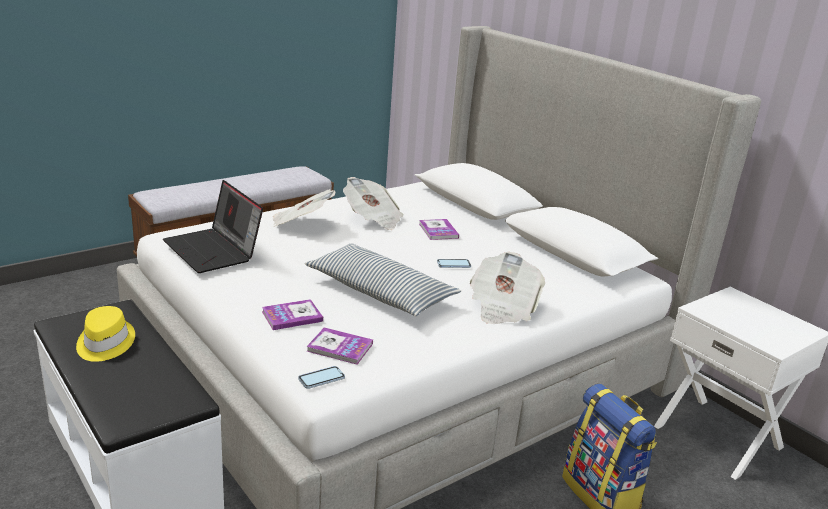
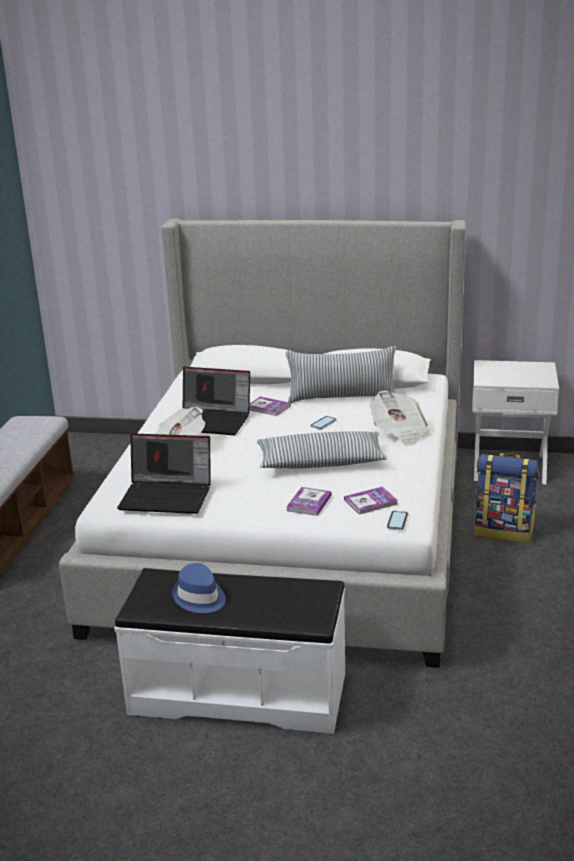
camera: 40 degrees left, 0 degrees up
yellow hat [76,306,135,362] -> blue hat [172,563,226,613]
newspaper [343,177,404,230] -> laptop [183,367,250,435]
none -> pillow [286,346,396,403]

